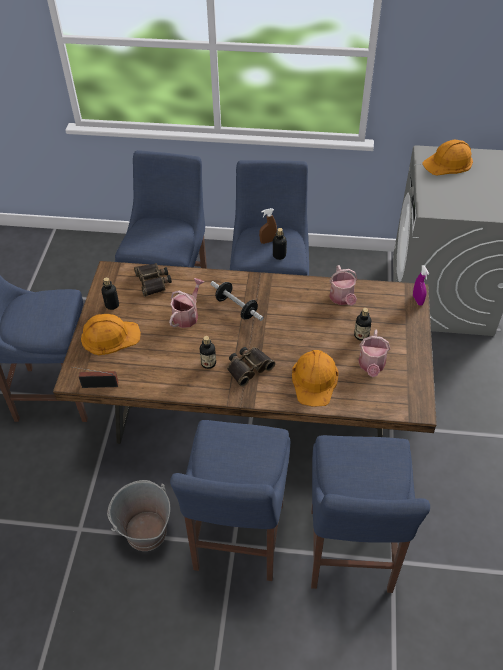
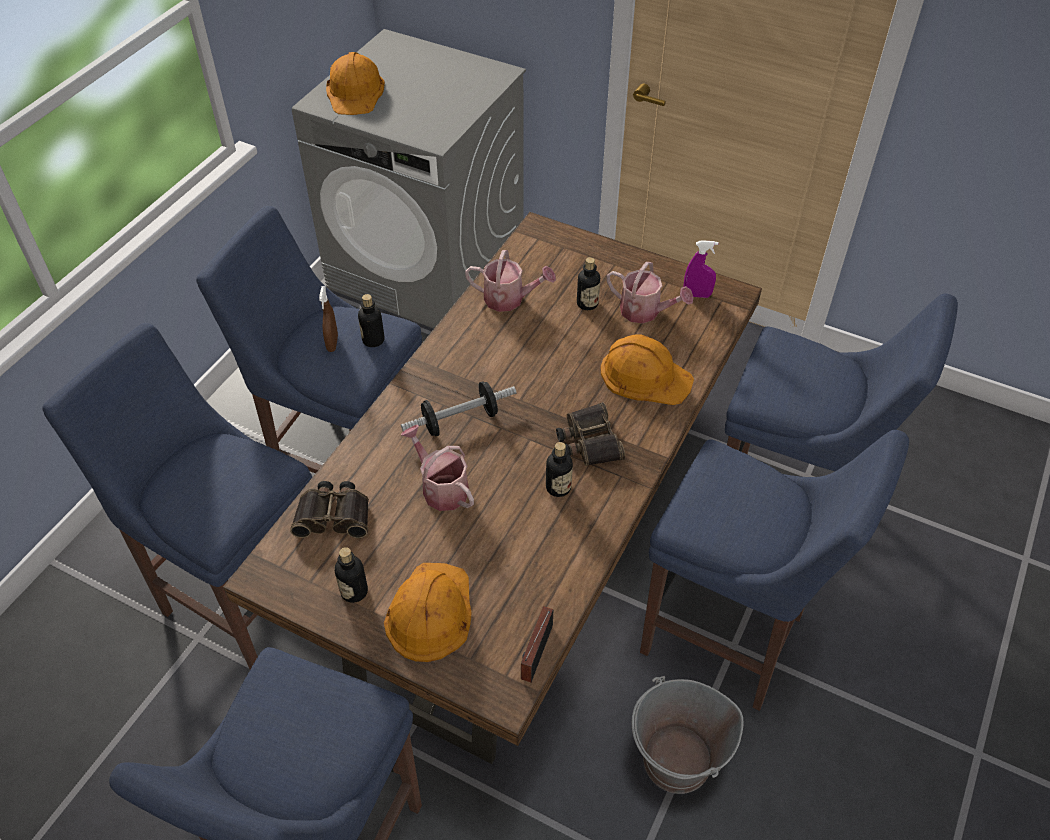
camera: 70 degrees left, 0 degrees up
purple spray bottle [413,265,429,306] -> purple spray bottle moved to [683,240,718,298]

